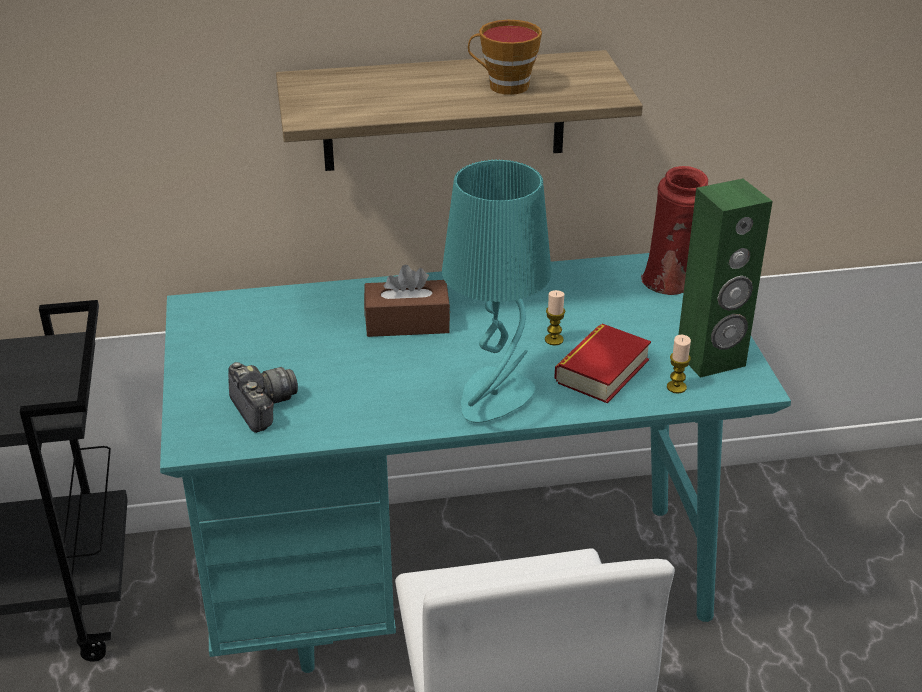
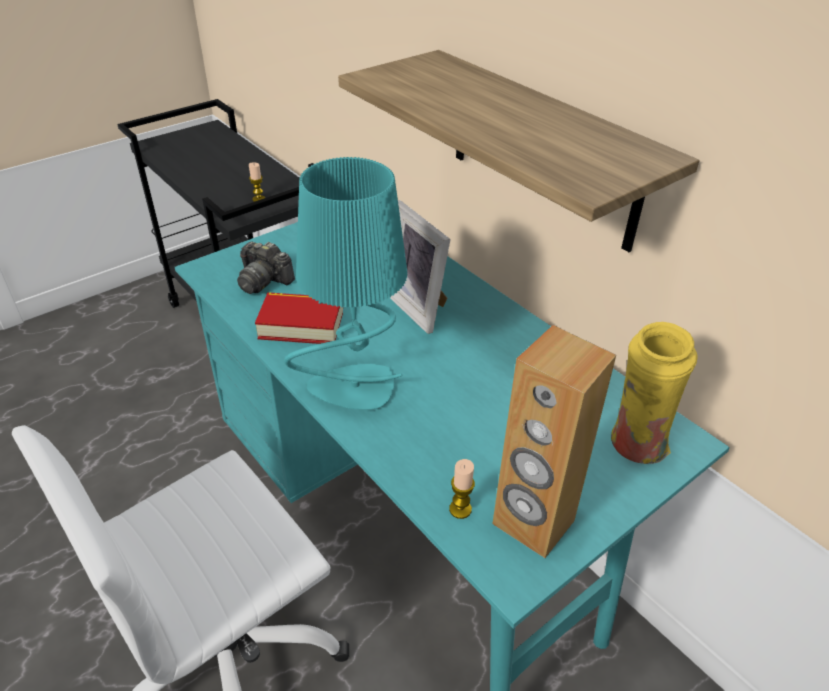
camera: 60 degrees right, 5 degrees up
camera [228,362,298,433] -> camera turned 90 degrees clockwise [237,241,295,294]
brown tissue box [364,265,450,337] -> picture frame [389,200,451,334]
cup [468,20,542,95] -> none
candle [545,290,566,345] -> candle moved to [249,162,265,202]
book [554,323,651,403] -> book moved to [255,292,343,344]
red vase [641,166,708,295] -> yellow vase [611,322,698,464]
green speaker [678,179,773,378] -> brown speaker [492,325,616,558]

